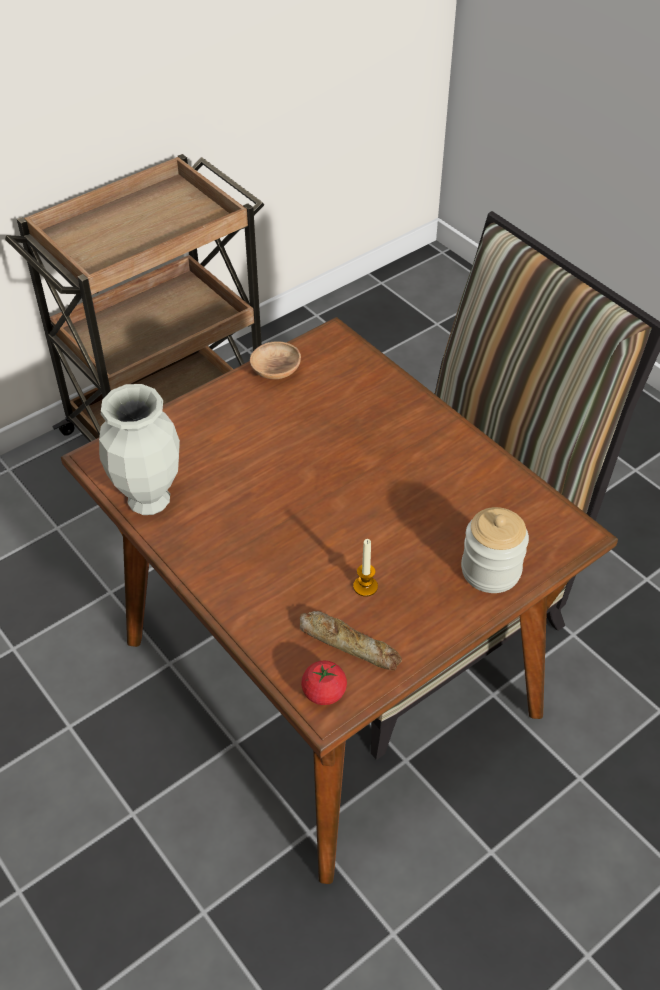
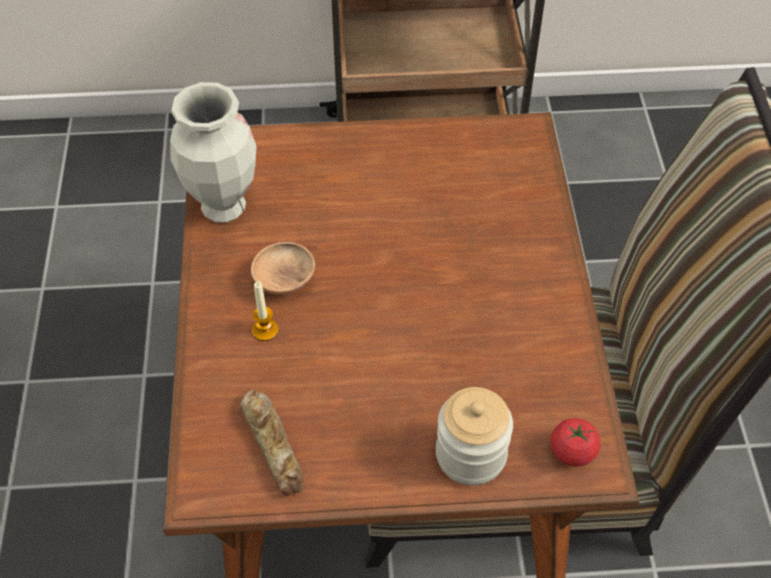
camera: 35 degrees right, 5 degrees up
brown bowl [250,342,301,379] -> brown bowl moved to [251,242,315,295]
tomato [301,661,347,705] -> tomato moved to [551,418,600,467]
candle [353,539,378,597] -> candle moved to [252,281,279,341]

